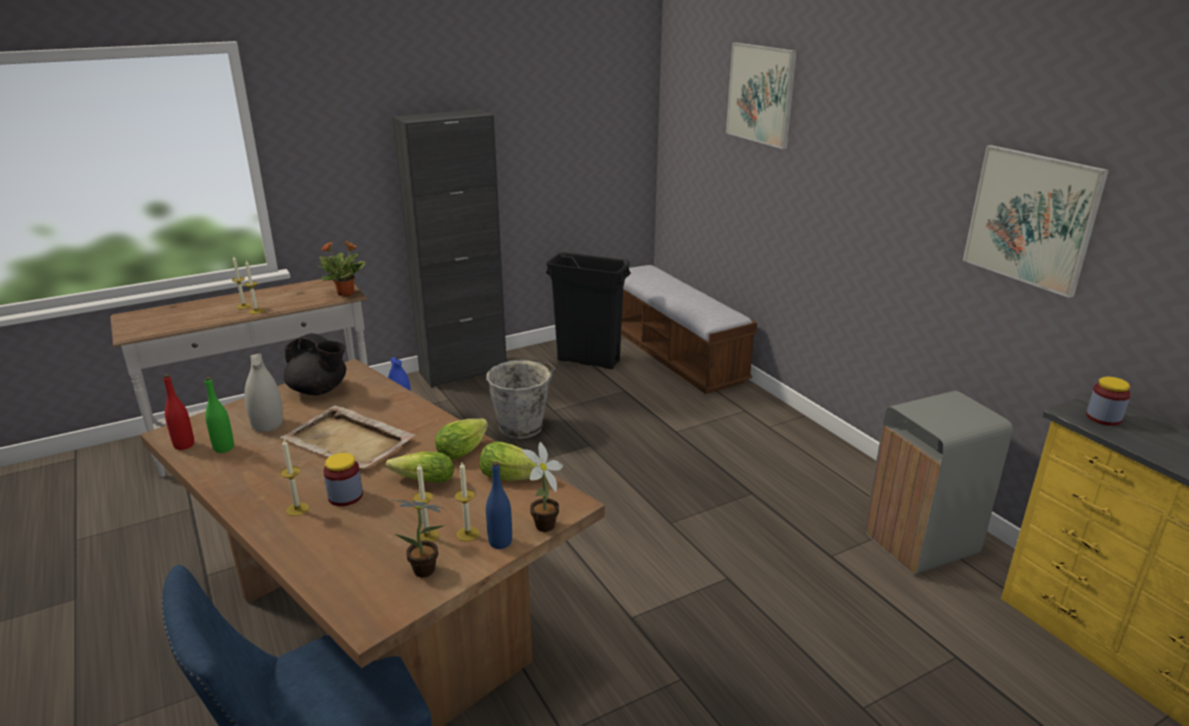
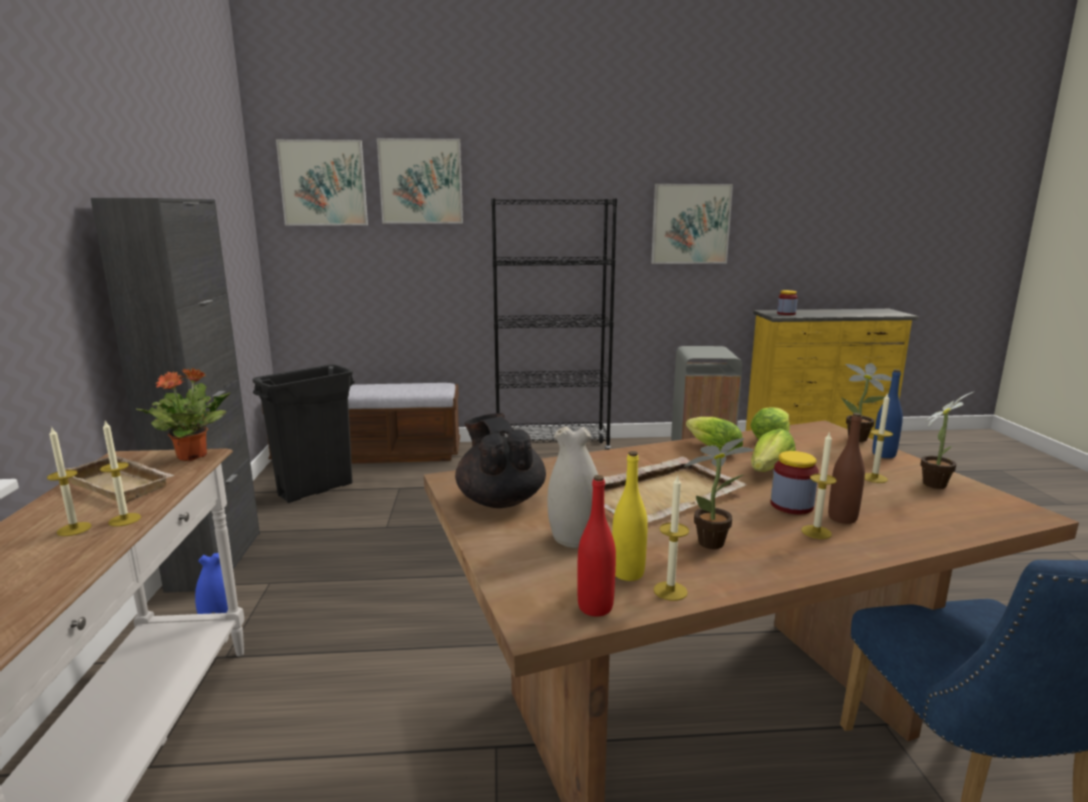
camera: 65 degrees left, 10 degrees down
green bottle [205,377,234,453] -> yellow bottle [612,451,648,581]
black teapot [284,333,346,395] -> black teapot turned 75 degrees counterclockwise [455,413,546,508]
candle [455,462,479,541] -> candle moved to [653,475,689,601]
grey bucket [486,360,555,439] -> none
none -> beige tray [65,456,175,503]
none -> picture [276,139,368,225]
none -> black bookcase [491,198,617,450]
none -> potted plant [684,438,754,549]
none -> brown bottle [828,413,865,524]

